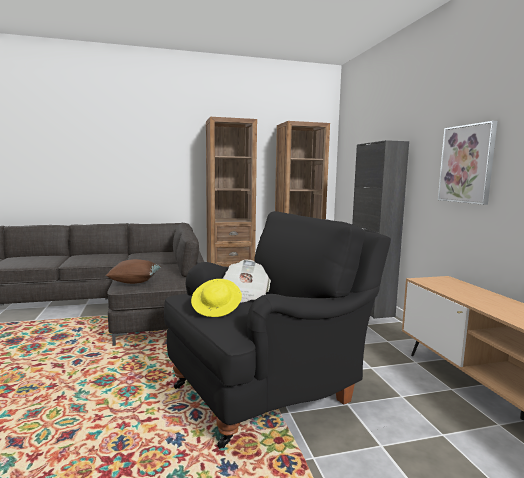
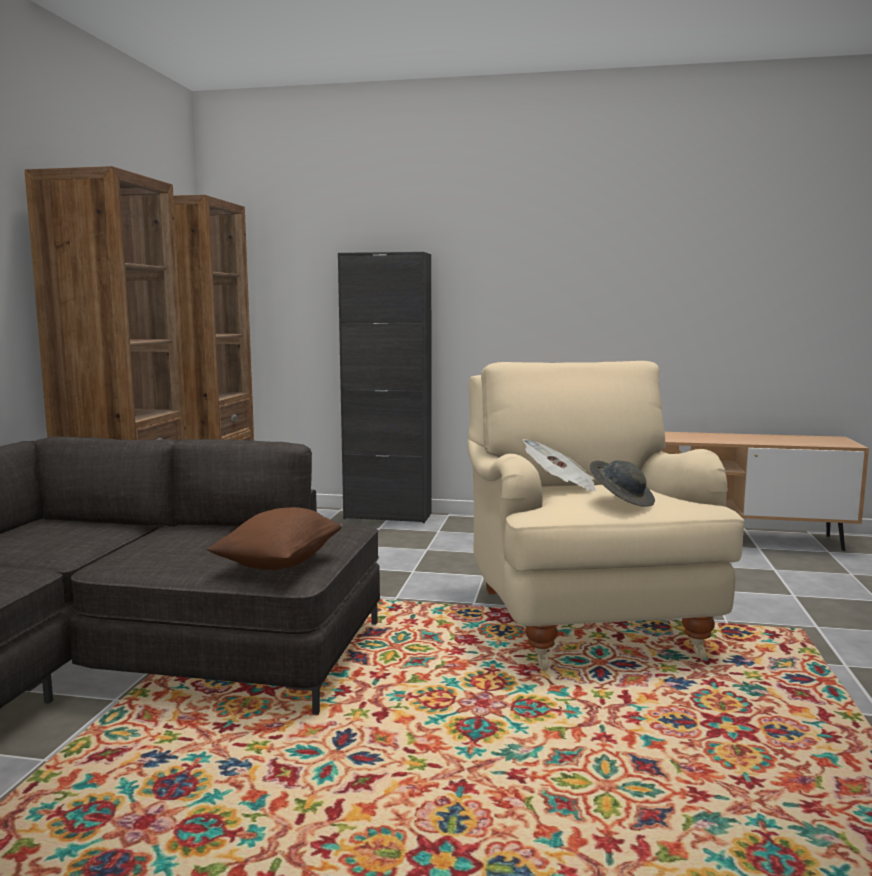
camera: 65 degrees left, 0 degrees up
black armchair [164,211,391,449] -> beige armchair [467,361,744,671]
yellow hat [191,279,242,317] -> grey hat [590,460,655,507]
picture [438,121,497,205] -> none

